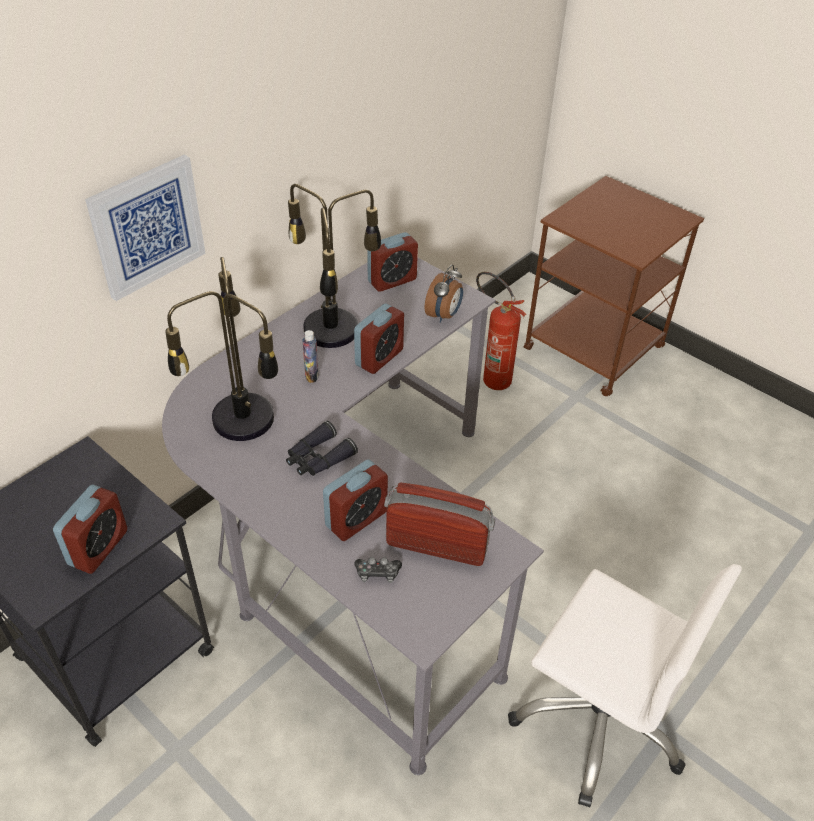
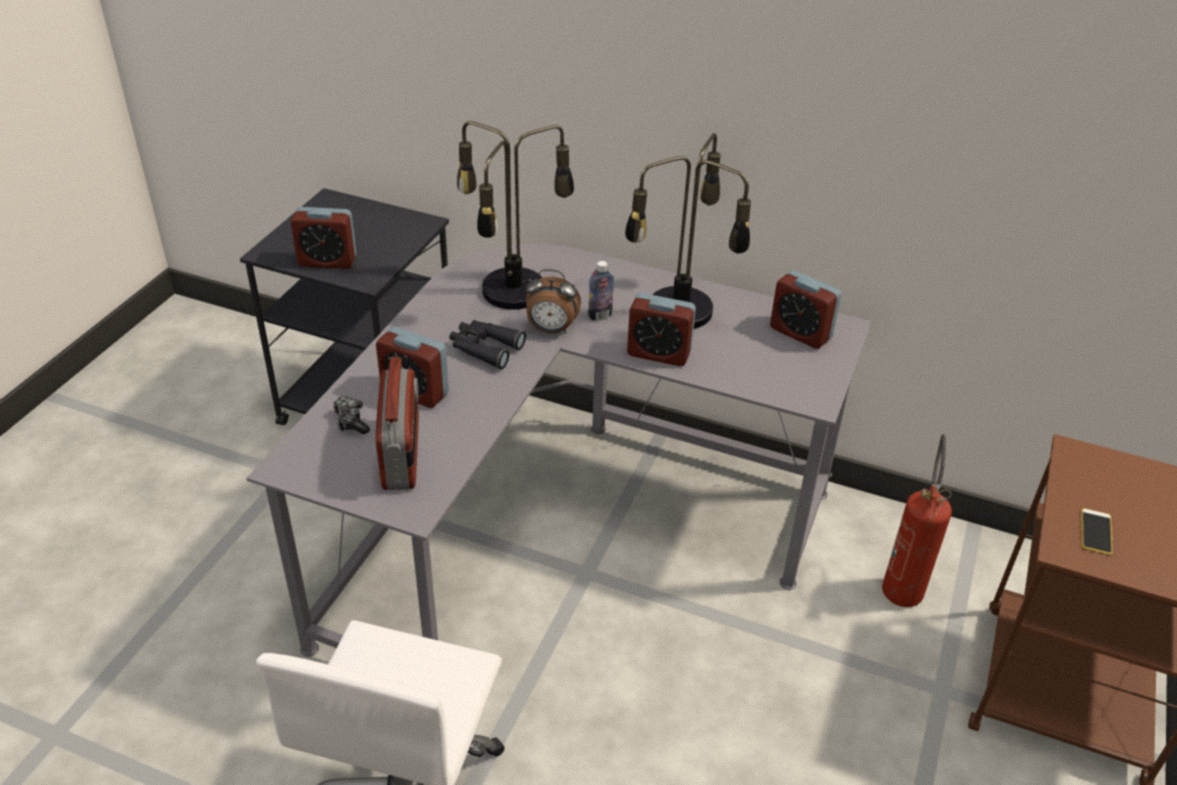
camera: 70 degrees right, 5 degrees down
picture [85,155,206,301] -> none
alarm clock [425,265,463,323] -> alarm clock moved to [526,269,581,333]
none -> phone [1081,508,1113,555]

